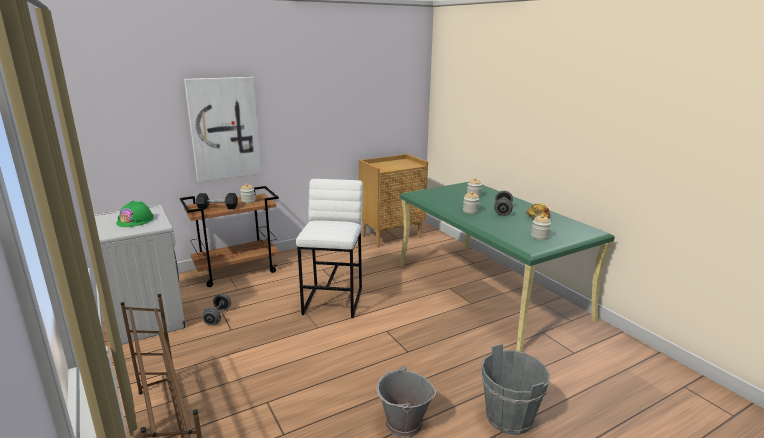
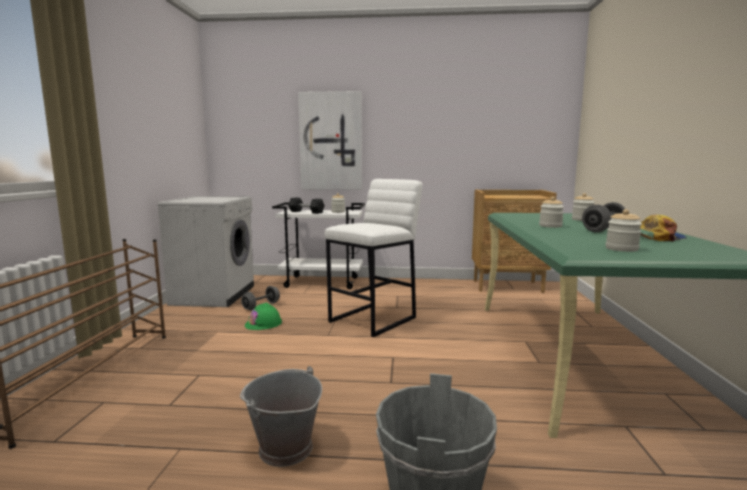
camera: 35 degrees right, 10 degrees down
green hard hat [116,201,154,227] -> green hard hat moved to [245,303,282,330]
brown cart [180,186,280,287] -> white cart [272,203,365,289]

